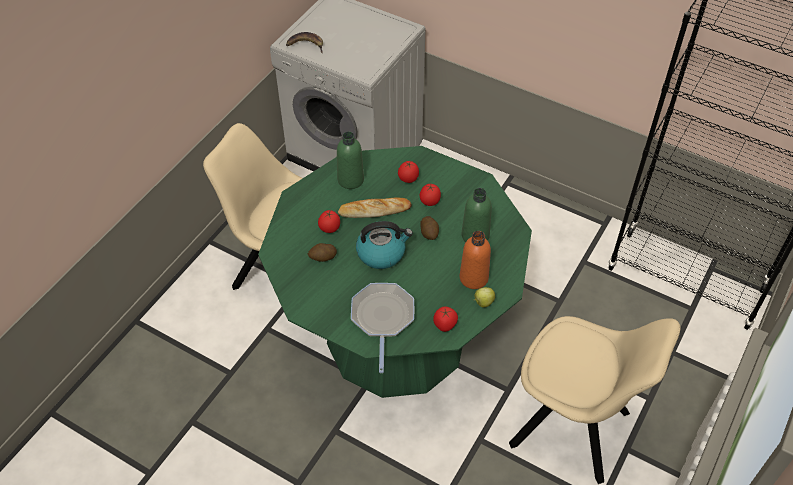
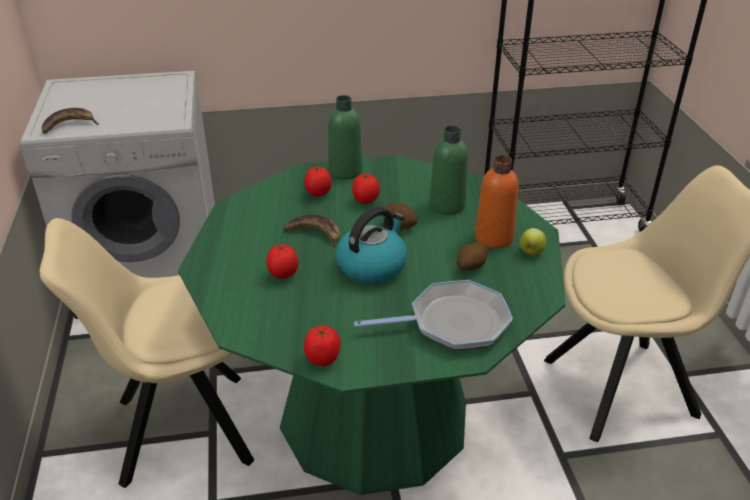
camera: 40 degrees left, 15 degrees down
potato [308,243,337,262] -> potato moved to [457,242,488,271]
green bottle [337,132,364,189] -> green bottle moved to [328,95,363,180]
bread [338,197,411,218] -> banana [284,215,340,251]
frying pan [351,283,414,373] -> frying pan turned 120 degrees clockwise [354,280,513,350]
tomato [433,306,458,332] -> tomato moved to [304,326,341,366]

